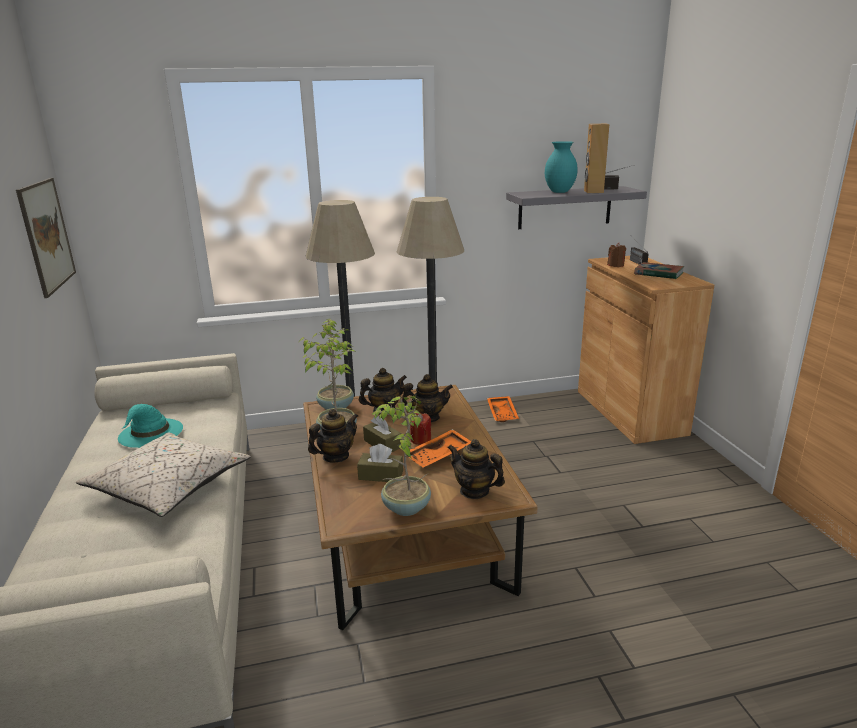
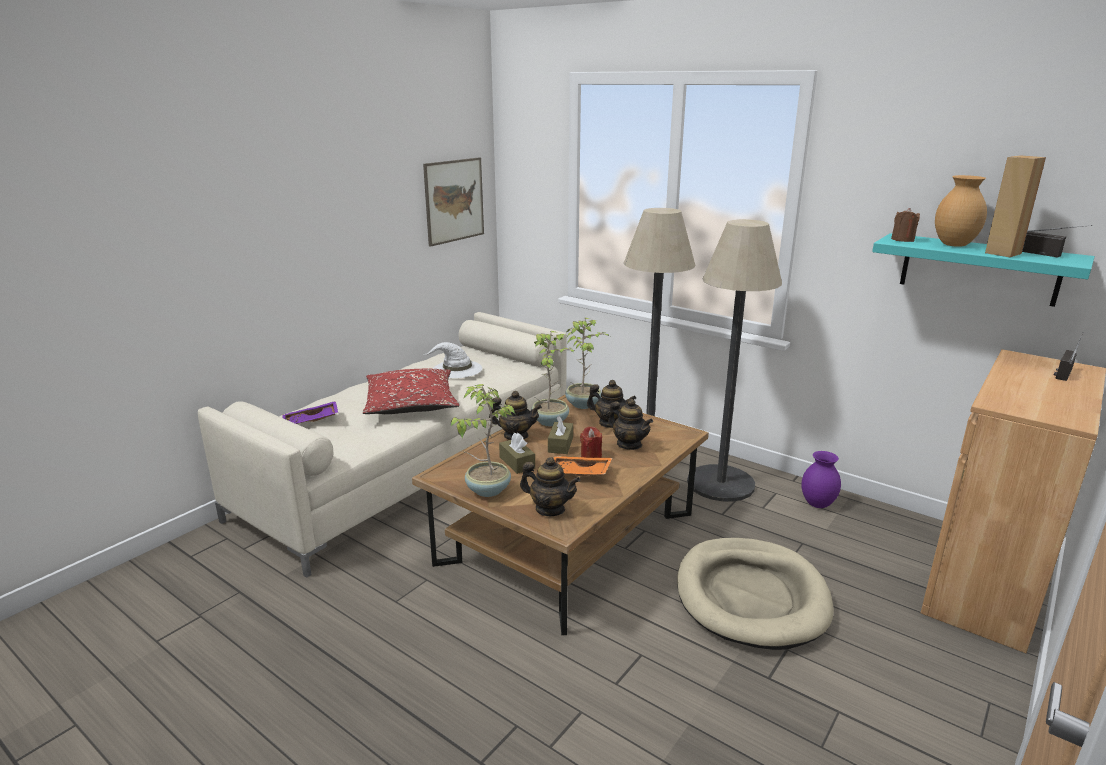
camera: 50 degrees right, 0 degrees up
beige pillow [76,432,251,517] -> red pillow [363,368,459,414]
turquoise hat [118,404,183,448] -> white hat [424,342,482,378]
teapot [448,439,505,499] -> teapot turned 120 degrees clockwise [520,457,581,516]
orange tray [487,396,519,422] -> purple vase [801,451,841,508]
grey shelf [506,186,647,229] -> turquoise shelf [872,233,1095,307]
turquoise vase [545,141,578,193] -> brown vase [935,175,987,247]
brown candle [607,243,626,267] -> brown candle moved to [891,208,920,242]
book [634,262,684,279] -> none
none -> purple tray [282,401,338,424]
none -> beige dog bed [677,538,834,650]

